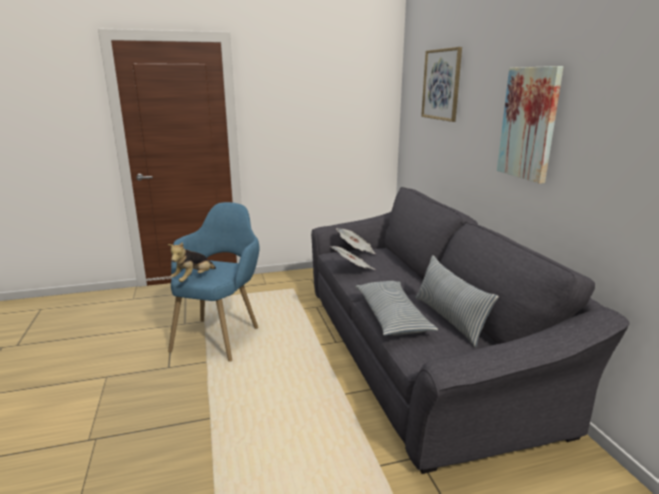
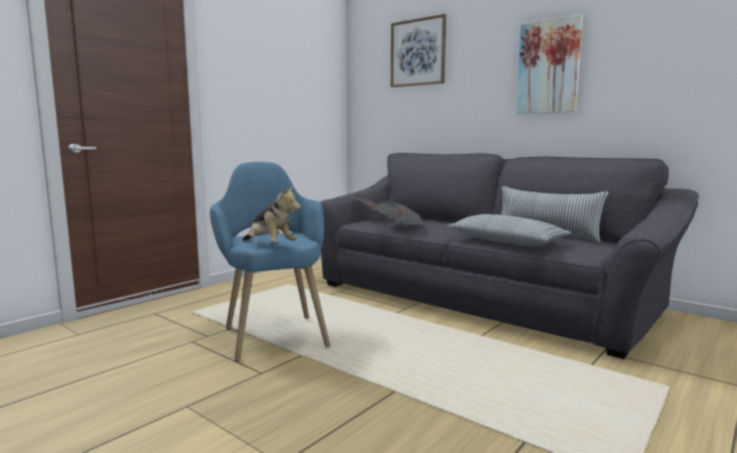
camera: 35 degrees left, 10 degrees down
plush toy [168,242,216,282] -> plush toy turned 45 degrees counterclockwise [242,186,301,242]

